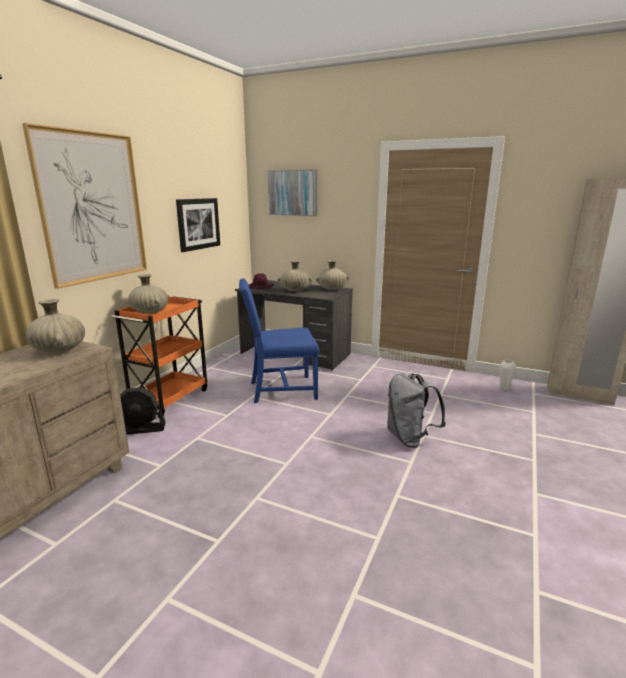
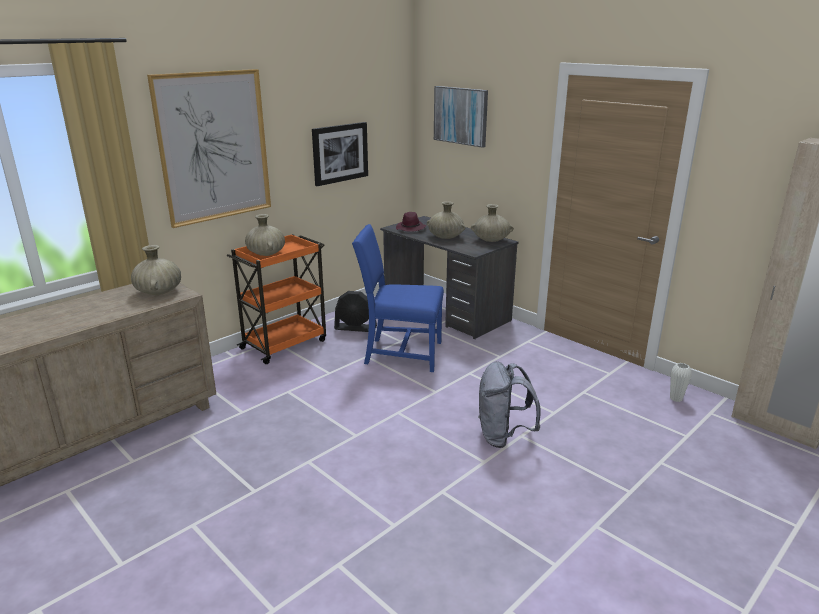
camera: 20 degrees right, 5 degrees up
black fan [120,387,166,435] -> black fan moved to [334,291,377,332]

